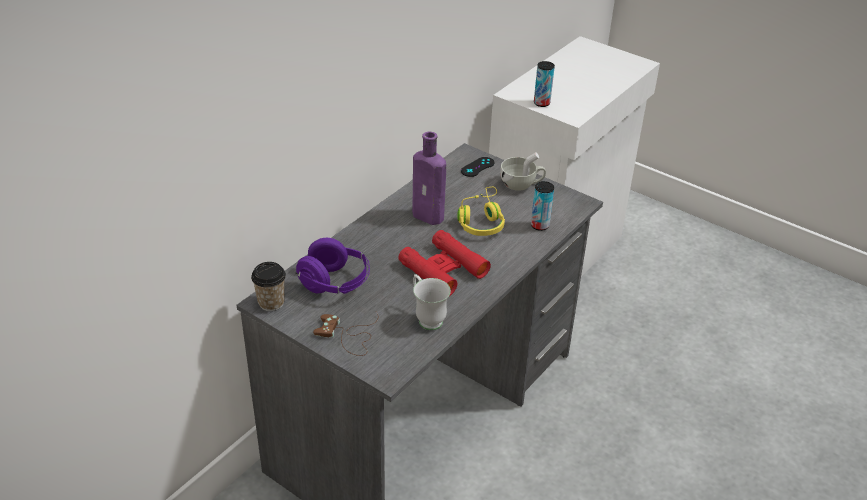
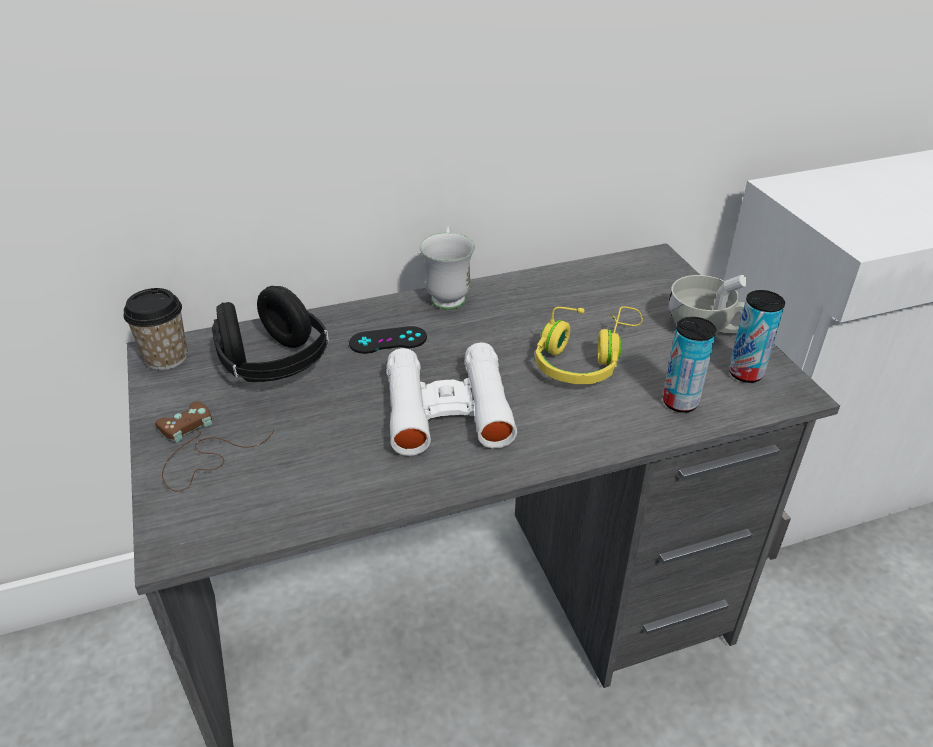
camera: 35 degrees right, 0 degrees up
purple headphones [295,238,370,294] -> black headphones [212,286,329,382]
red binoculars [398,230,491,296] -> white binoculars [387,343,517,456]
purple bottle [412,131,446,225] -> none
white mug [413,274,451,330] -> white mug moved to [420,226,475,310]
black game controller [461,157,495,177] -> black game controller moved to [349,326,427,354]
can [534,61,555,107] -> can moved to [729,290,785,383]

